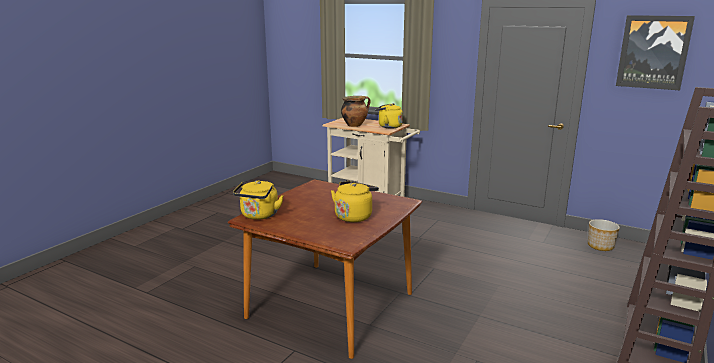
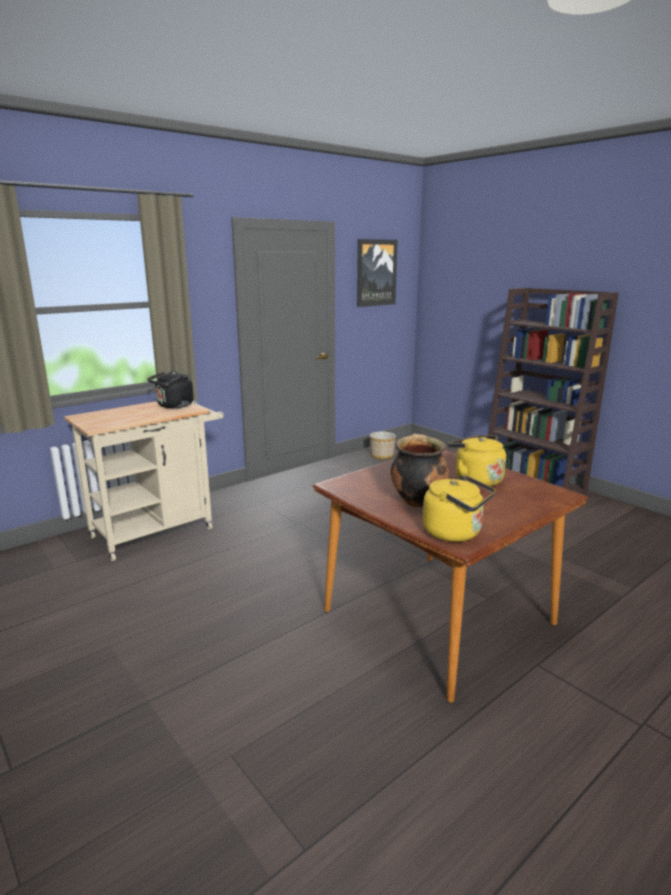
camera: 70 degrees left, 0 degrees up
cooking pot [341,96,371,127] -> cooking pot moved to [391,434,449,508]
yellow kettle [375,103,403,129] -> black kettle [147,371,194,408]

